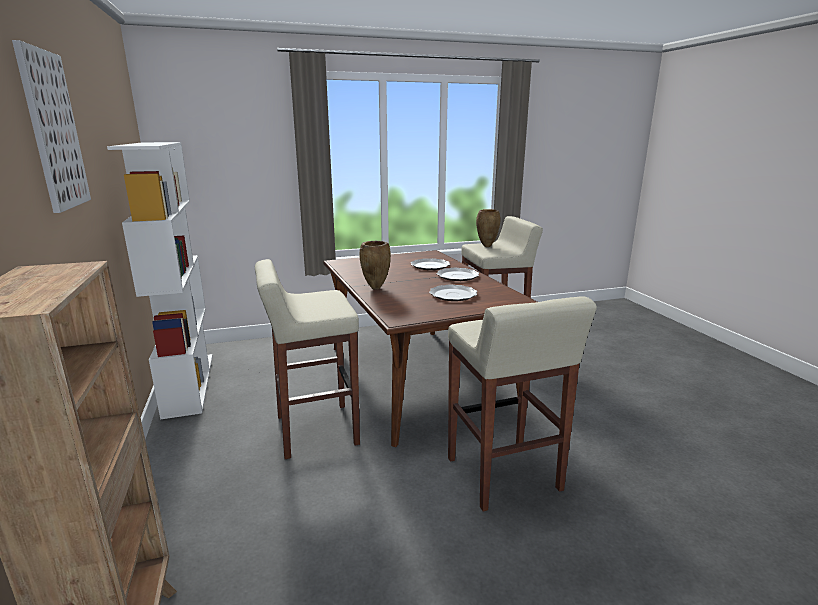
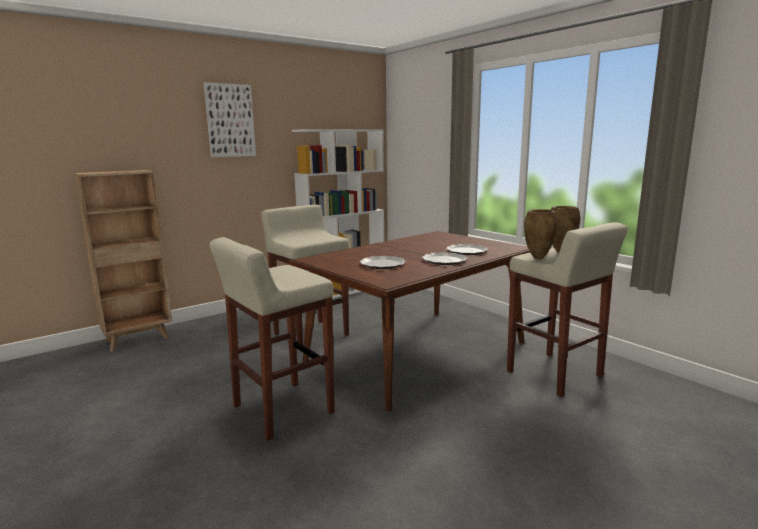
camera: 70 degrees right, 5 degrees down
brown vase [359,241,391,290] -> brown vase moved to [524,209,557,259]

